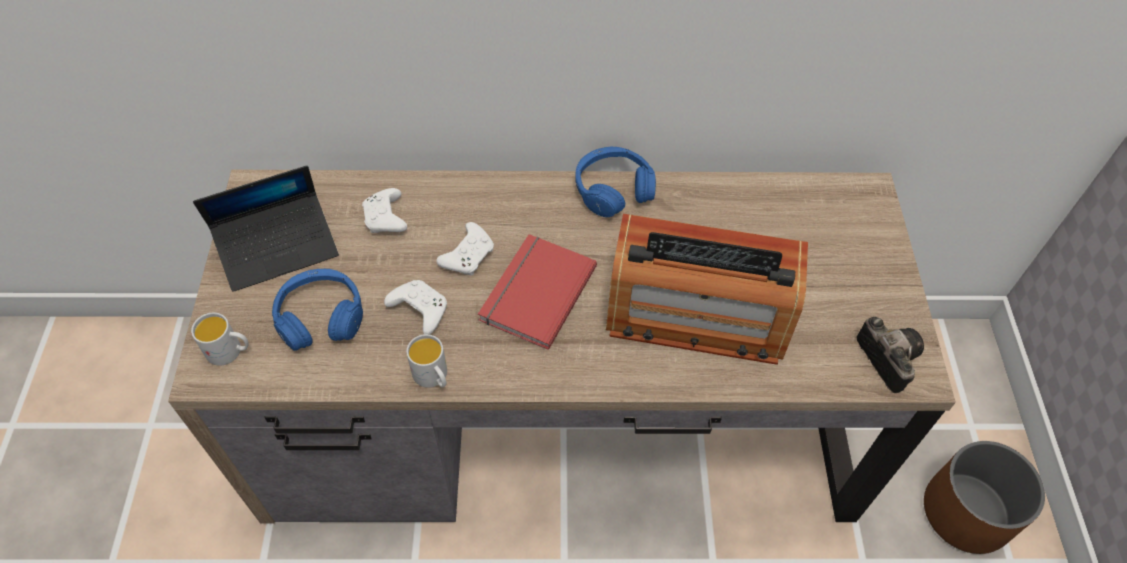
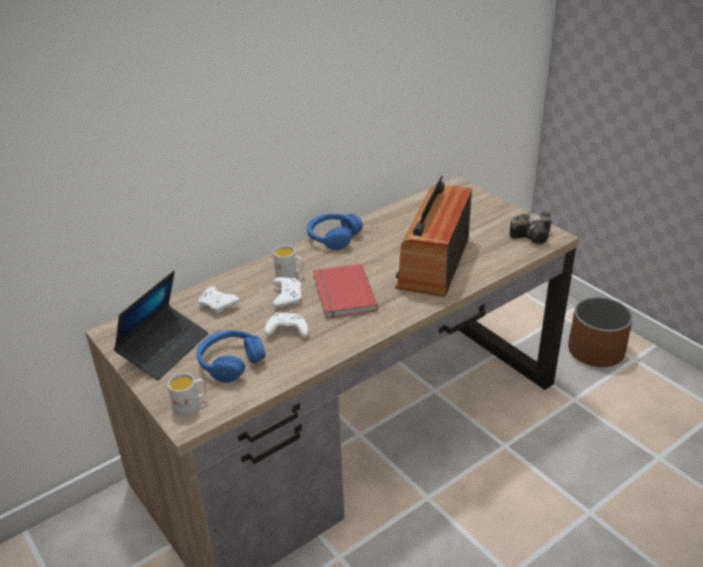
camera: 35 degrees left, 20 degrees down
white mug [406,334,447,388] -> white mug moved to [273,245,304,279]
radio [606,214,808,365] -> radio turned 135 degrees clockwise [395,176,472,297]
camera [857,317,924,393] -> camera turned 135 degrees clockwise [509,211,552,244]

